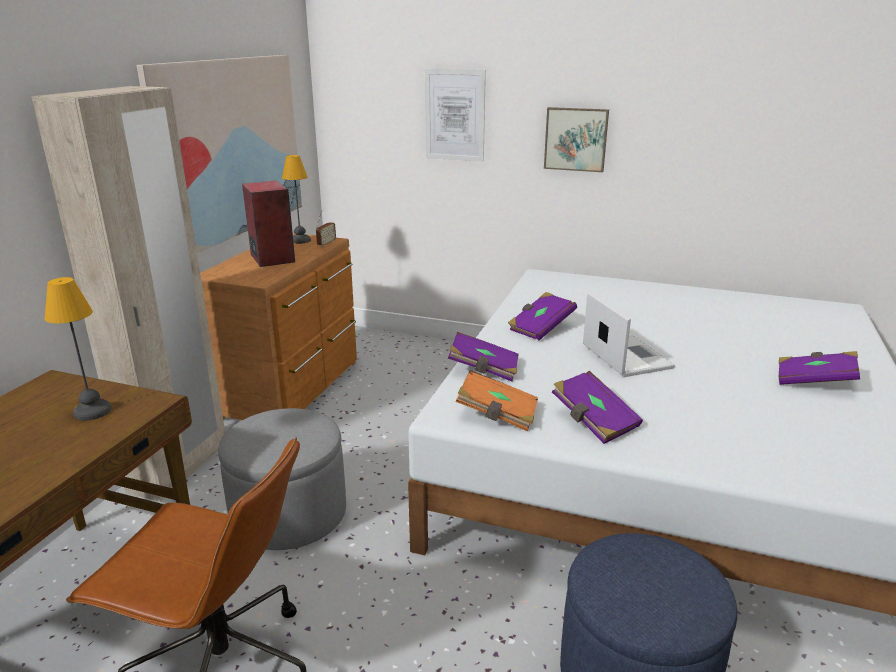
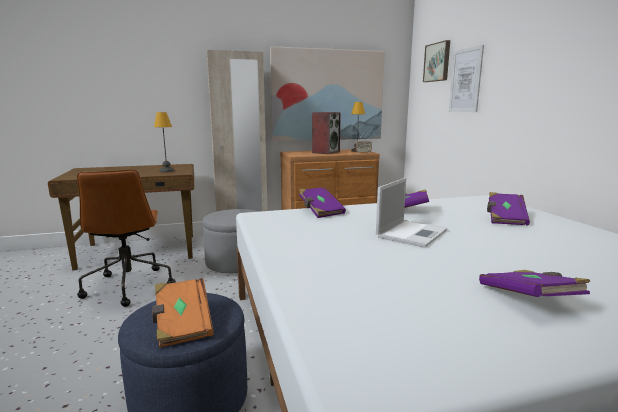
camera: 55 degrees right, 10 degrees down
orange book [456,370,538,432] -> orange book moved to [152,278,214,348]
picture [544,107,609,172] -> picture moved to [423,40,450,82]
purple book [552,371,643,444] -> purple book moved to [487,192,530,225]

